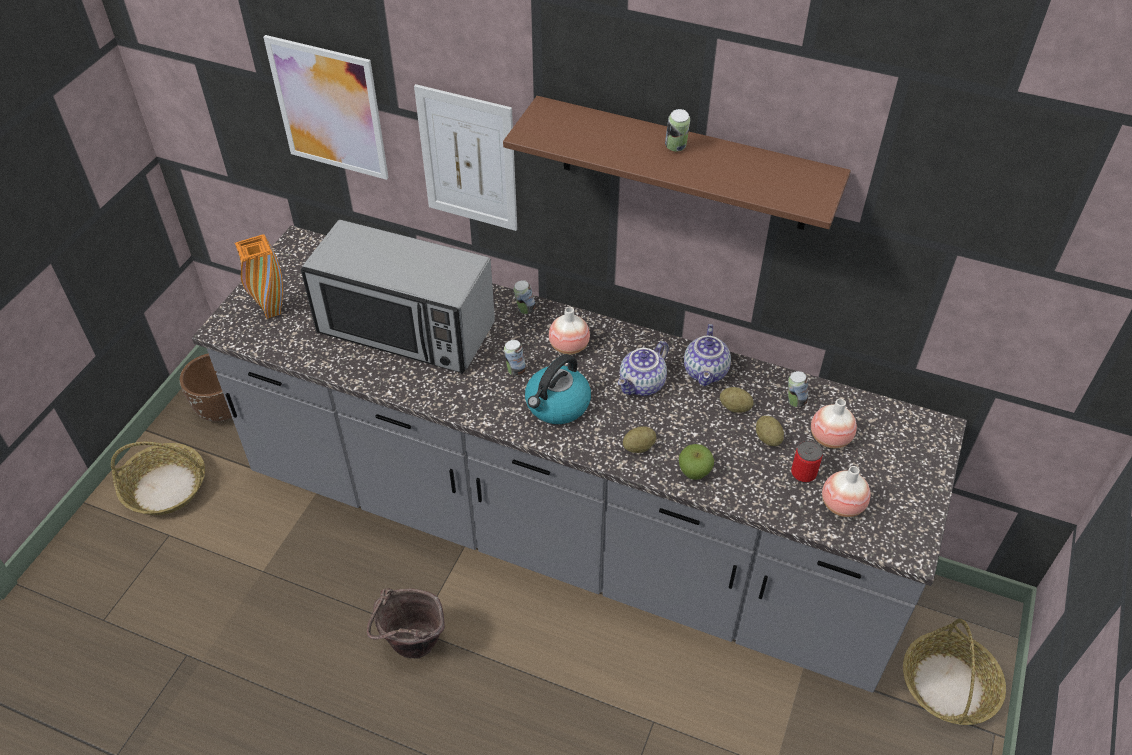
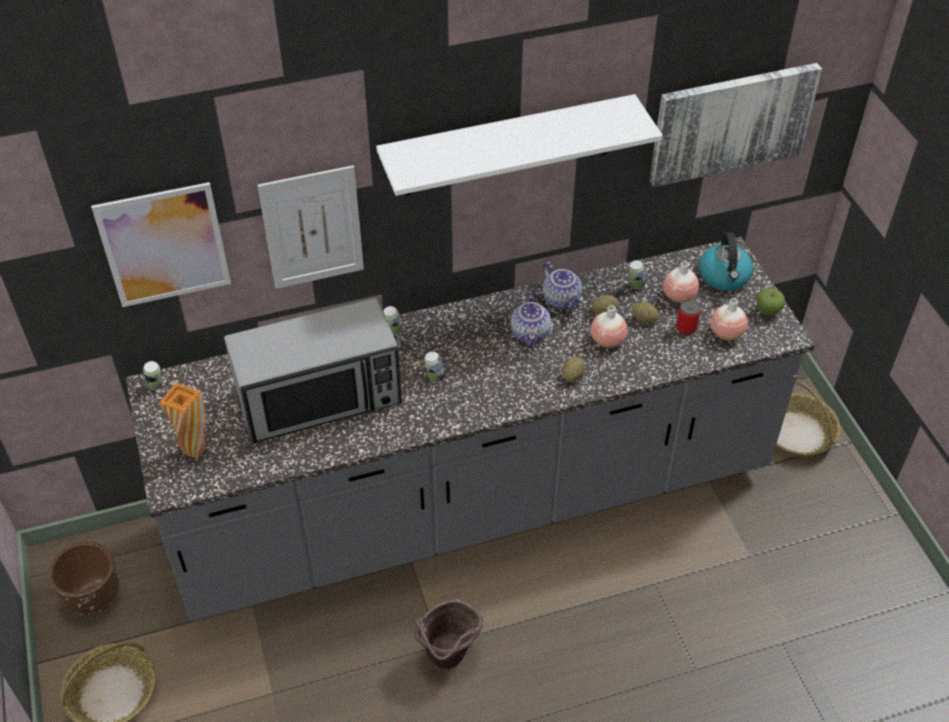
camera: 40 degrees left, 0 degrees up
brown shelf [503,96,851,230] -> white shelf [376,94,663,196]
kettle [525,354,591,424] -> kettle moved to [699,232,753,291]
vase [549,307,590,355] -> vase moved to [591,305,628,348]
can [665,109,690,152] -> can moved to [143,361,162,390]
apple [679,444,714,480] -> apple moved to [757,288,785,316]
none -> picture [650,63,822,187]

